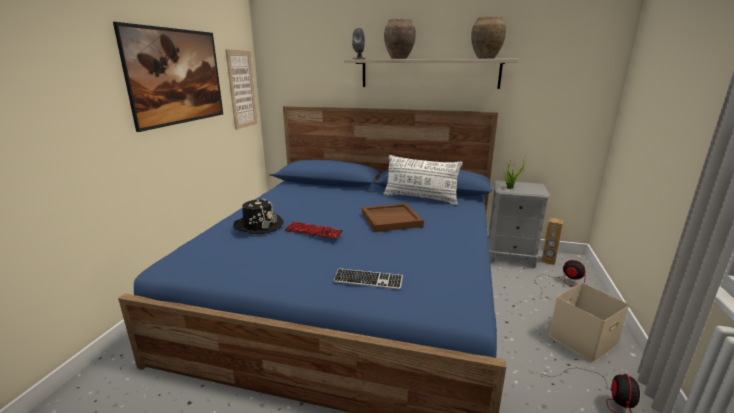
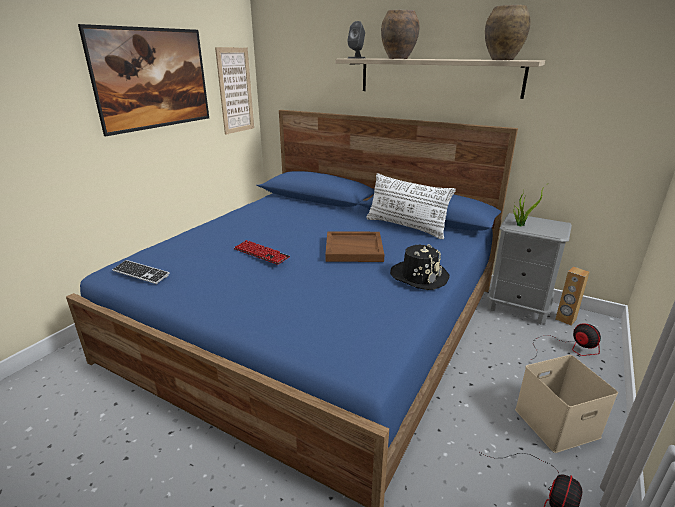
camera: 15 degrees right, 5 degrees up
black hat [233,198,284,234] -> black hat moved to [390,244,450,290]
keyboard [333,268,403,289] -> keyboard moved to [112,260,170,284]

